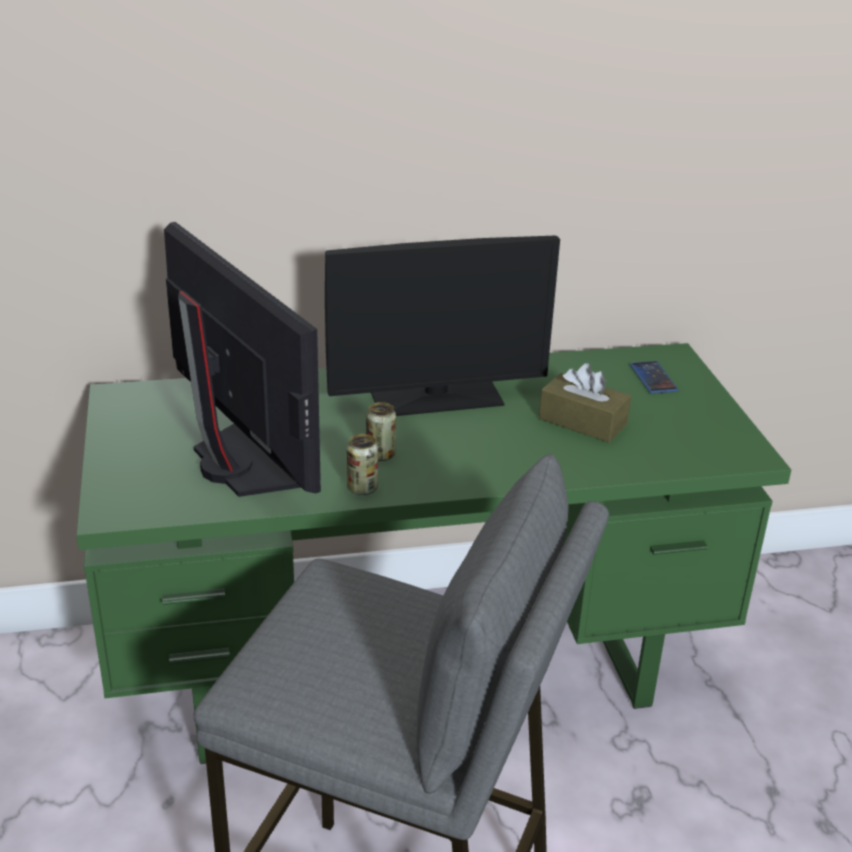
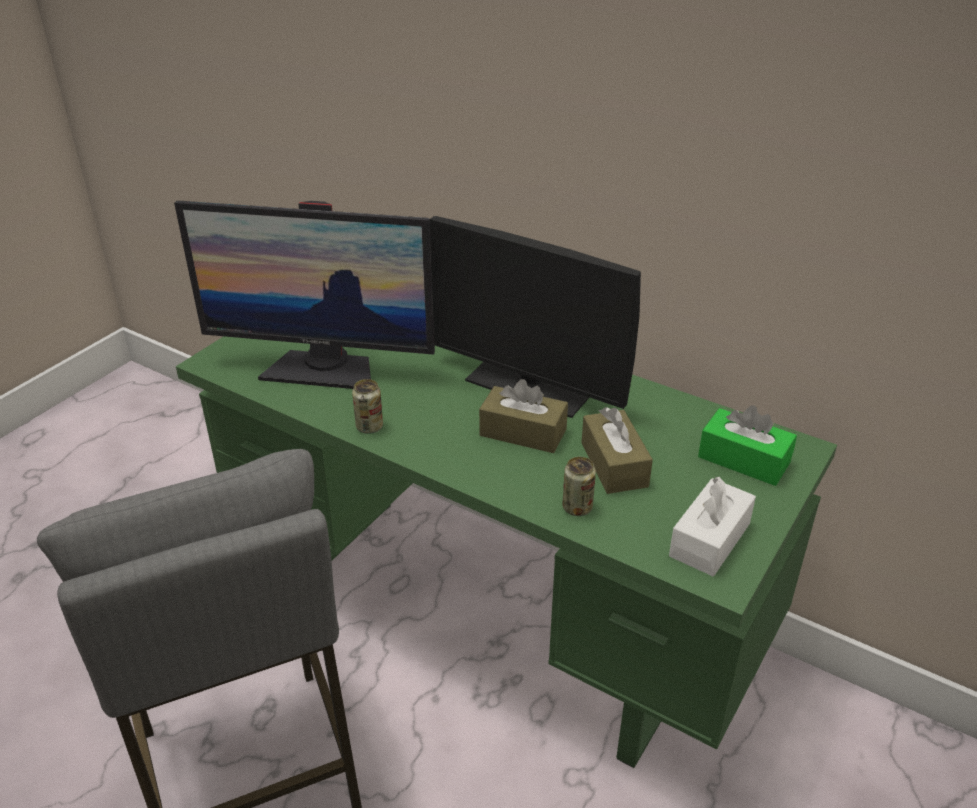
camera: 45 degrees right, 5 degrees up
monitor [164,222,321,497] -> monitor turned 90 degrees clockwise [174,201,435,389]
can [366,402,396,461] -> can moved to [562,457,596,516]
phone [630,361,679,394] -> green tissue box [698,405,797,486]
none -> brown tissue box [479,379,568,453]
none -> white tissue box [669,477,756,576]

